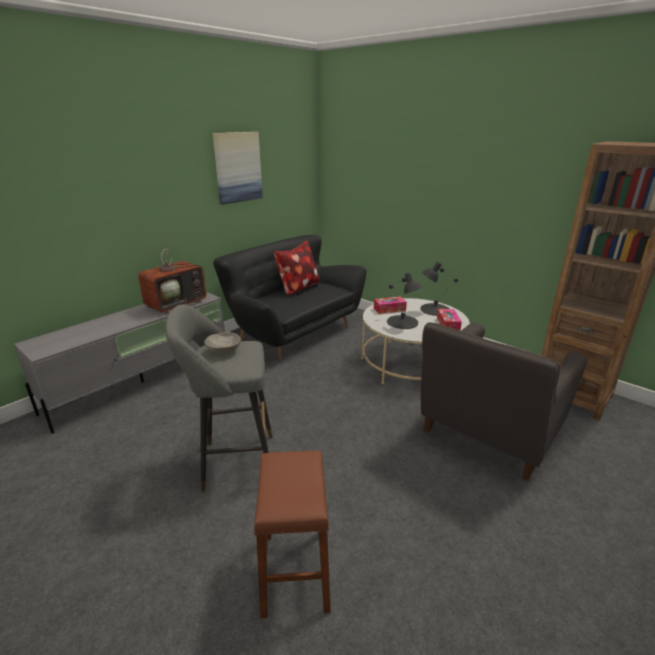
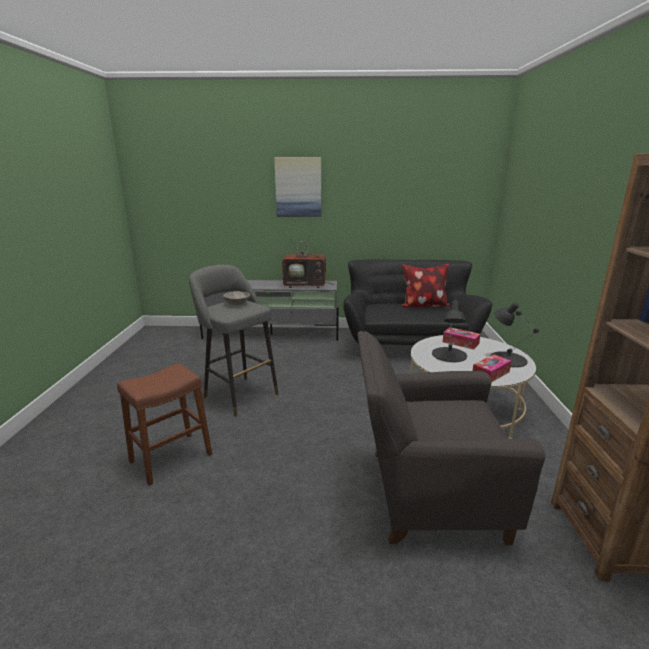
camera: 50 degrees right, 5 degrees down
picture [213,132,263,205] -> picture moved to [274,157,321,217]

